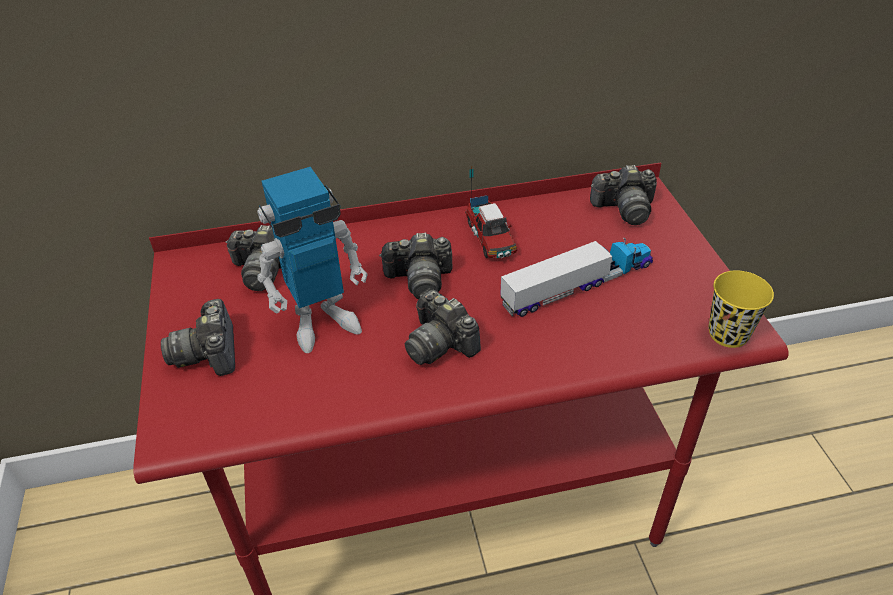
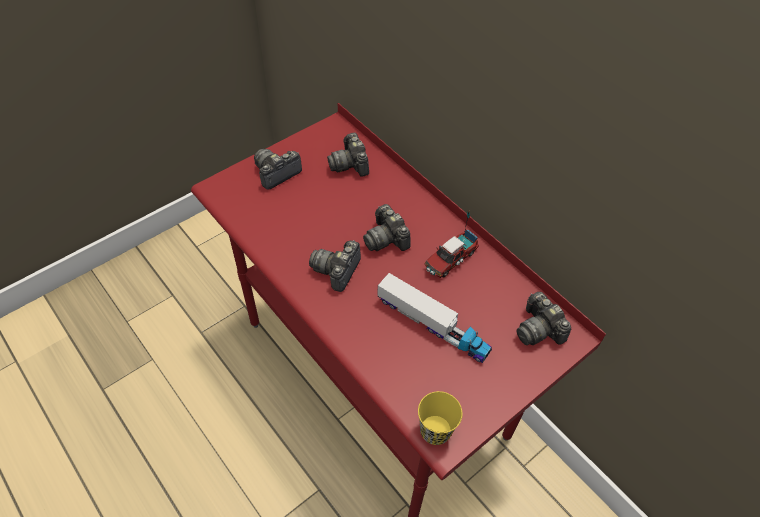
camera: 60 degrees right, 10 degrees up
toy robot [257,167,368,353] -> none

